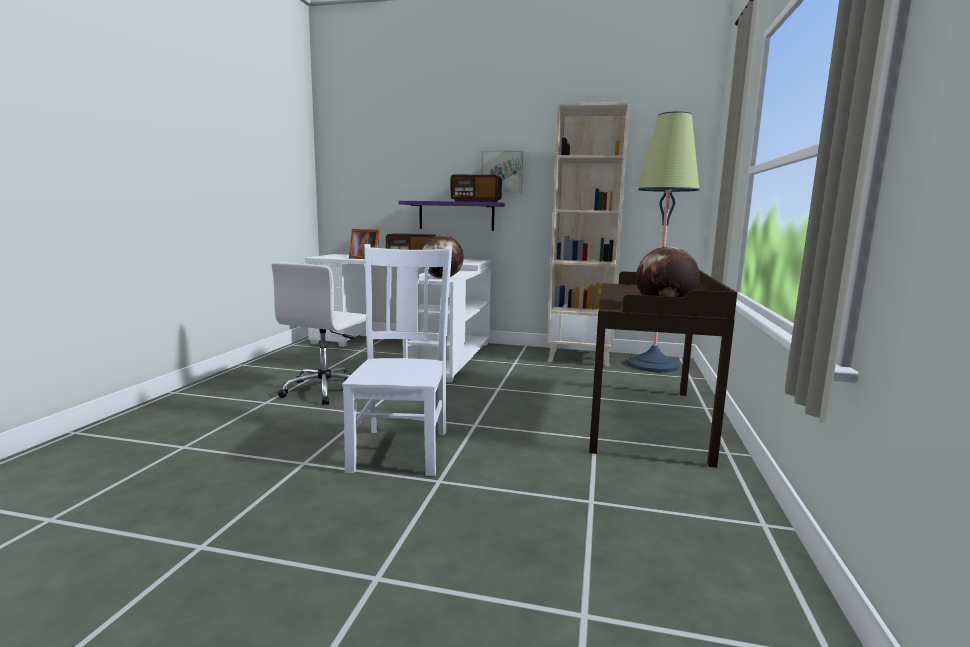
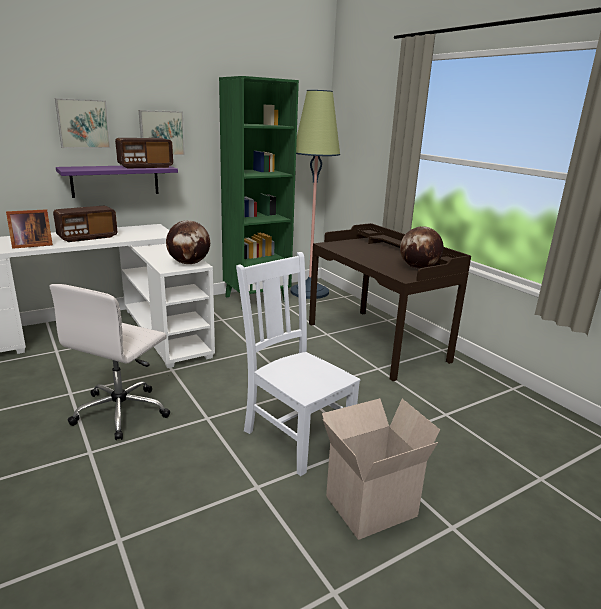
camera: 45 degrees left, 10 degrees up
white office chair [272,262,366,405] -> white office chair turned 45 degrees clockwise [50,284,170,440]
beige bookcase [547,102,630,367] -> green bookcase [219,76,299,309]
none -> picture [55,98,111,148]
none -> cardboard box [322,398,440,540]

